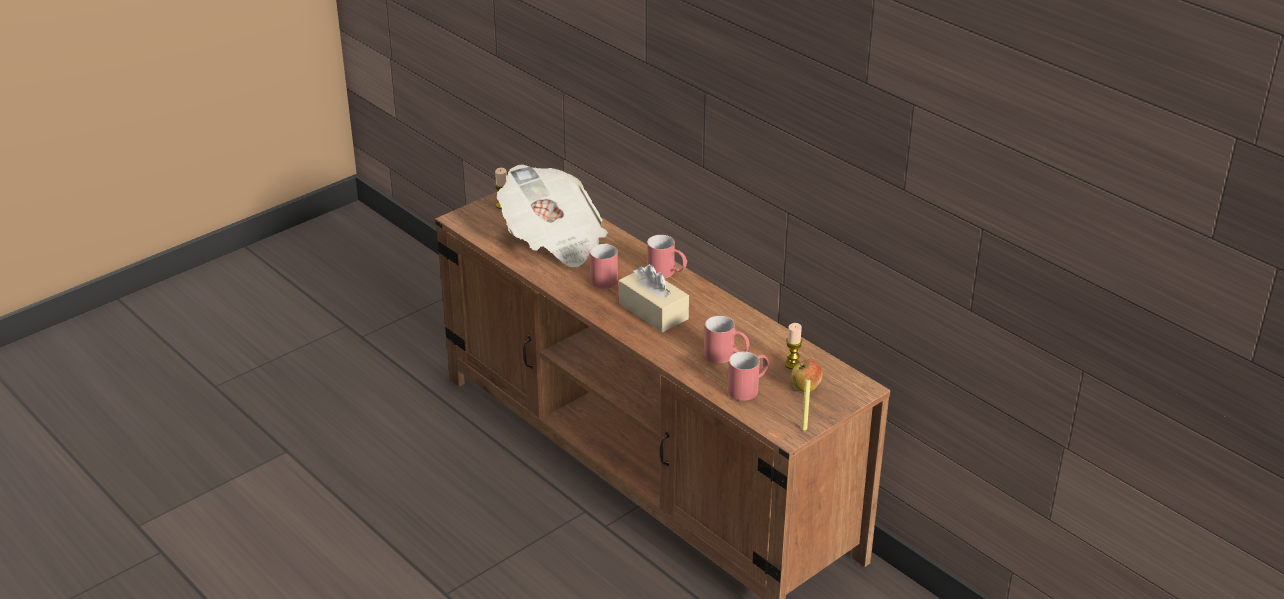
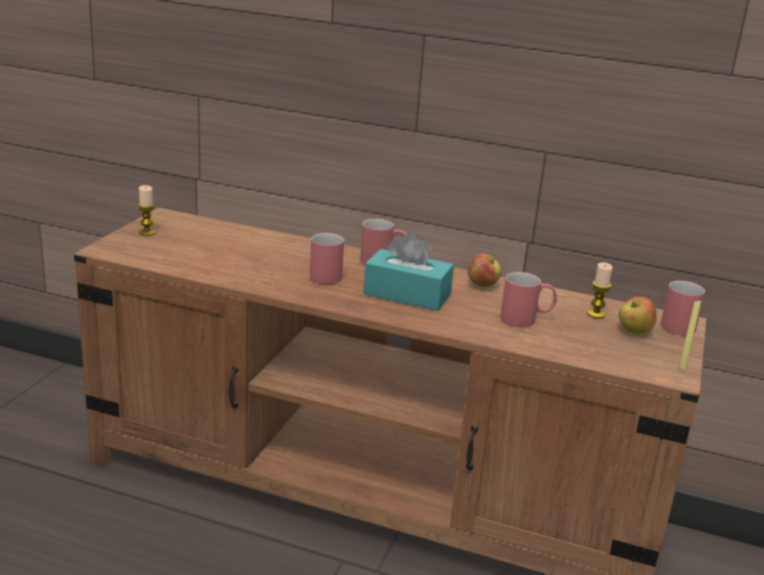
camera: 30 degrees left, 10 degrees down
newspaper [497,164,608,267] -> none
beige tissue box [619,264,689,332] -> turquoise tissue box [363,233,454,311]
red mug [728,351,769,401] -> red mug moved to [661,281,705,336]
none -> apple [467,253,501,287]

